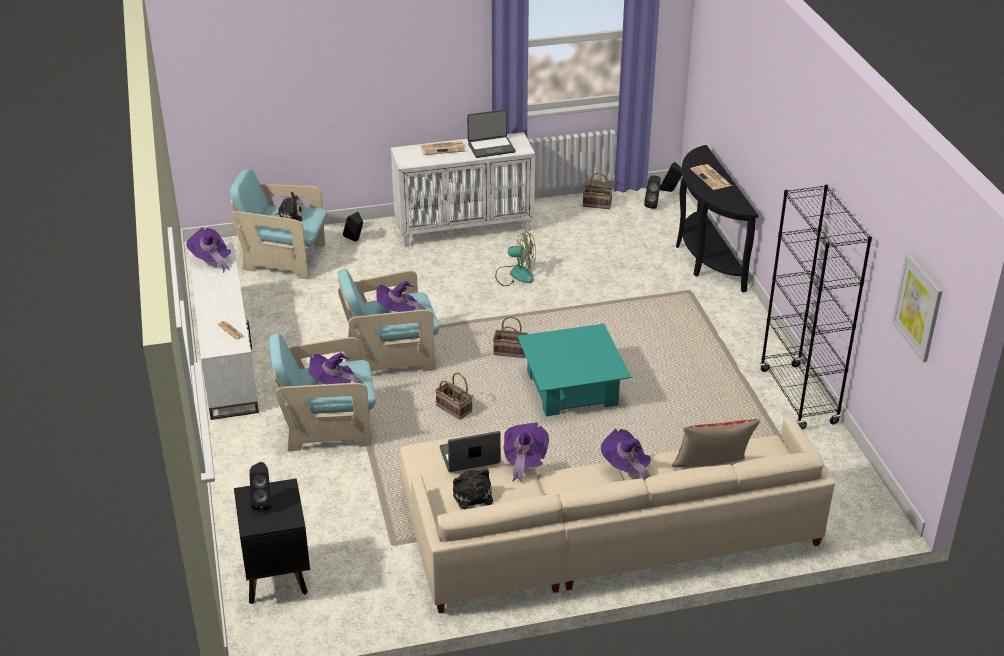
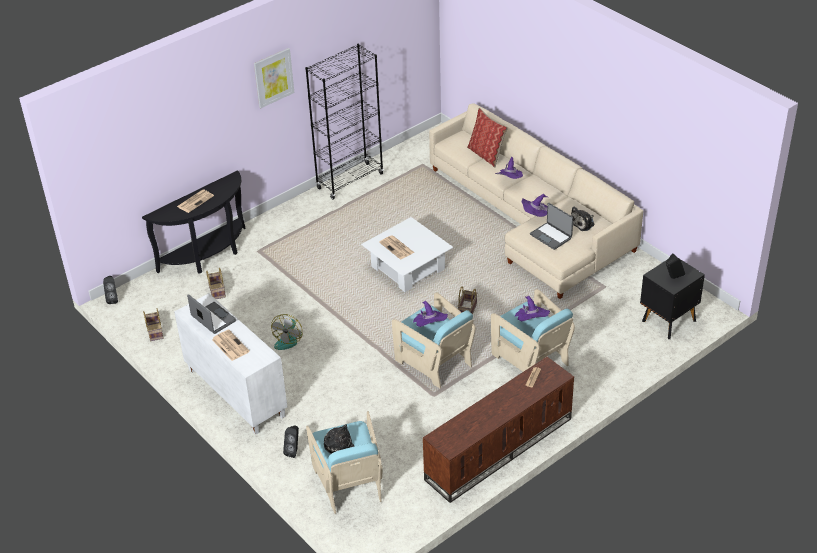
camera: 115 degrees left, 5 degrees up
purple hat [186,227,231,273] -> none
white tv stand [189,242,259,420] -> brown tv stand [423,357,574,503]
basket [493,316,528,358] -> basket moved to [206,268,226,299]
fan [495,231,536,286] -> fan turned 150 degrees counterclockwise [271,314,303,350]
turquoise coffee table [517,324,631,416] -> white coffee table [361,217,453,292]
black speaker [644,176,661,209] -> none
picture [892,253,942,362] -> picture moved to [254,48,294,108]
none -> newspaper [379,235,415,259]

